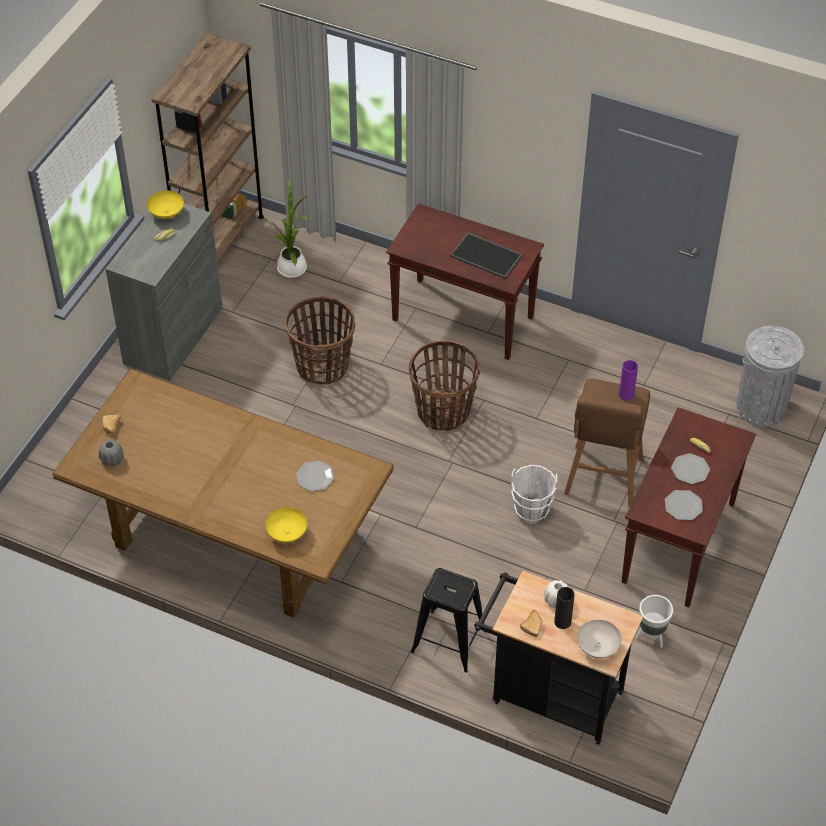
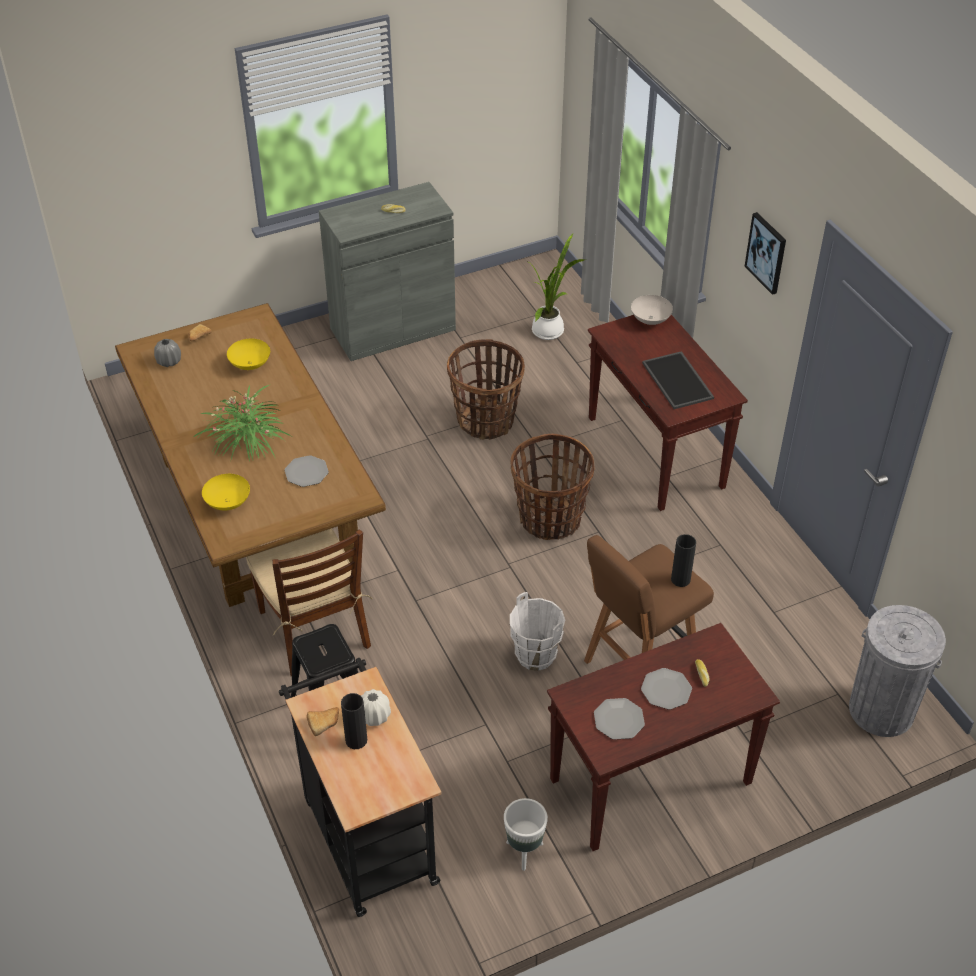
camera: 40 degrees right, 5 degrees down
yellow bowl [147,190,184,219] -> yellow bowl moved to [227,339,270,370]
brown bookcase [152,33,264,265] -> none
white bowl [577,620,622,658] -> white bowl moved to [631,295,673,325]
purple vase [619,360,638,401] -> black vase [671,534,696,587]
none -> potted plant [193,385,291,461]
none -> brown chair [246,528,373,676]
none -> picture [744,212,786,295]

